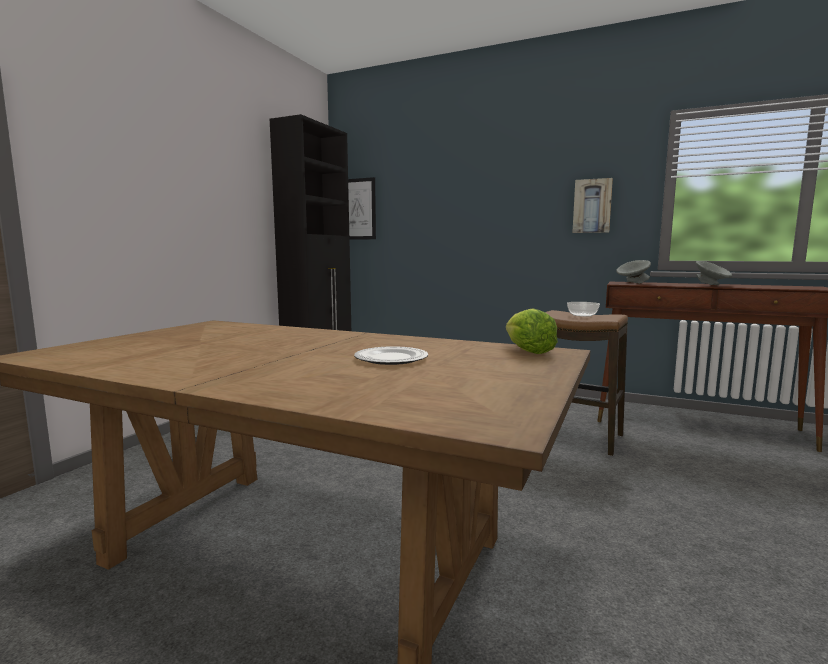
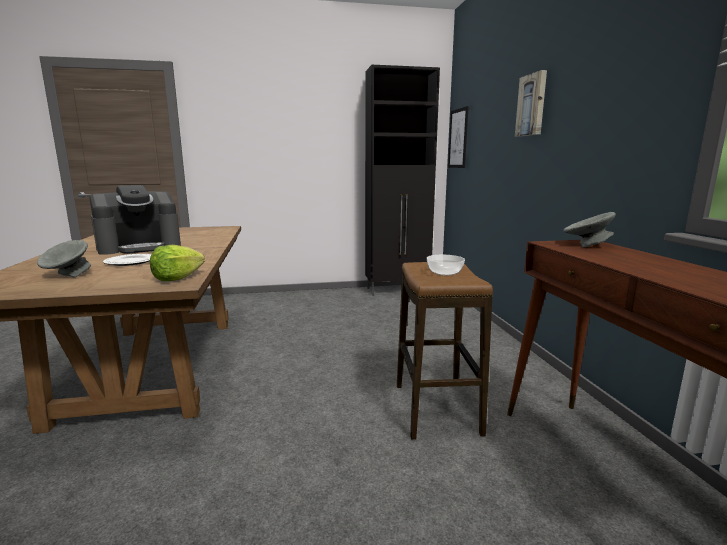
camera: 55 degrees right, 5 degrees up
picture [572,178,613,233] -> picture moved to [515,70,547,137]
grey bowl [696,261,732,285] -> grey bowl moved to [37,240,91,277]
none -> coffee machine [89,185,181,255]

